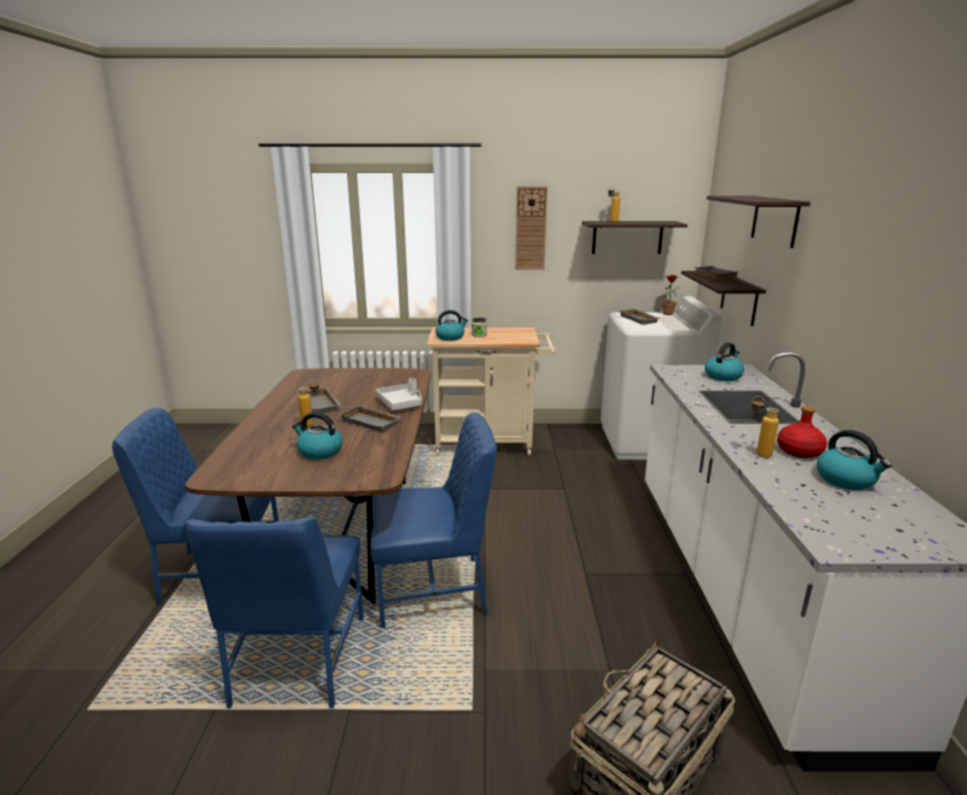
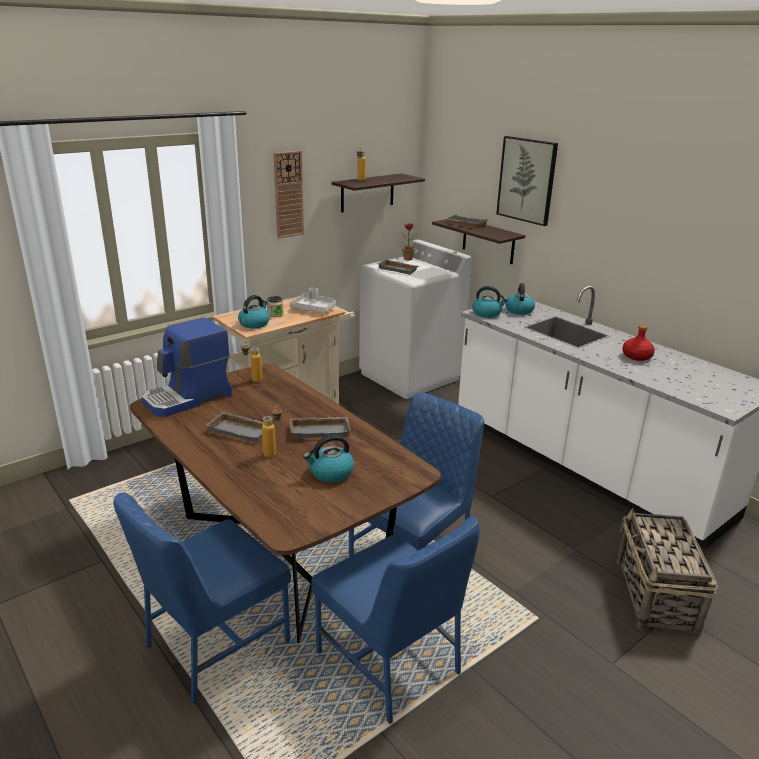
camera: 40 degrees left, 5 degrees up
grey tray [375,378,422,411] -> grey tray moved to [290,288,336,313]
shelf [707,196,810,248] -> picture [496,136,558,226]
bottle [751,396,779,458] -> bottle moved to [241,342,262,382]
kettle [817,430,892,490] -> kettle moved to [472,286,508,318]
none -> coffee machine [142,317,232,417]

